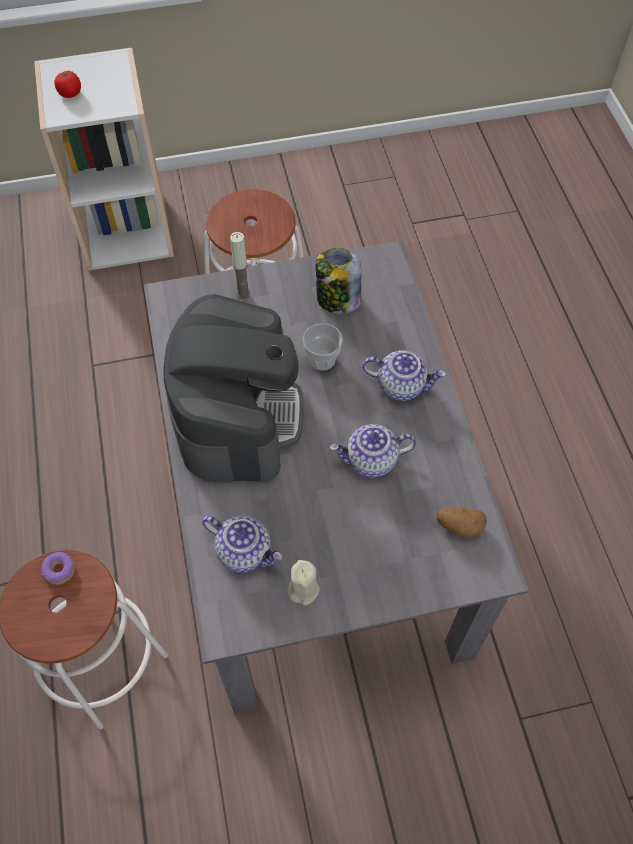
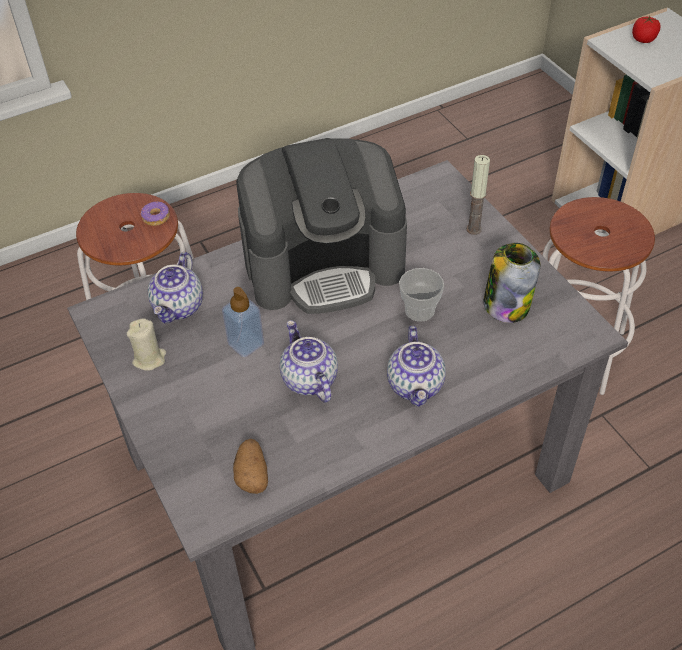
camera: 75 degrees right, 10 degrees down
none -> soap dispenser [222,287,264,357]

